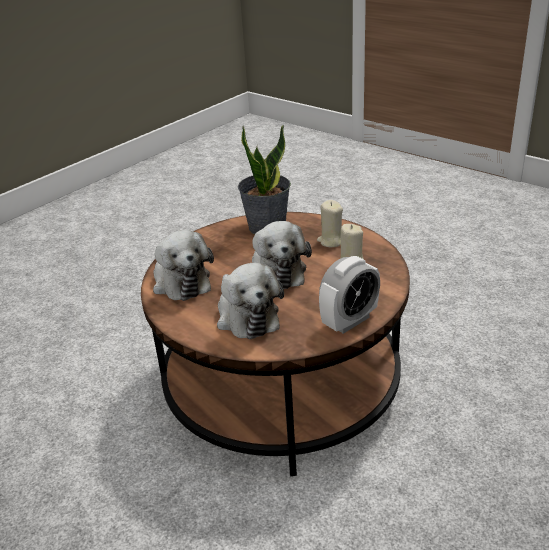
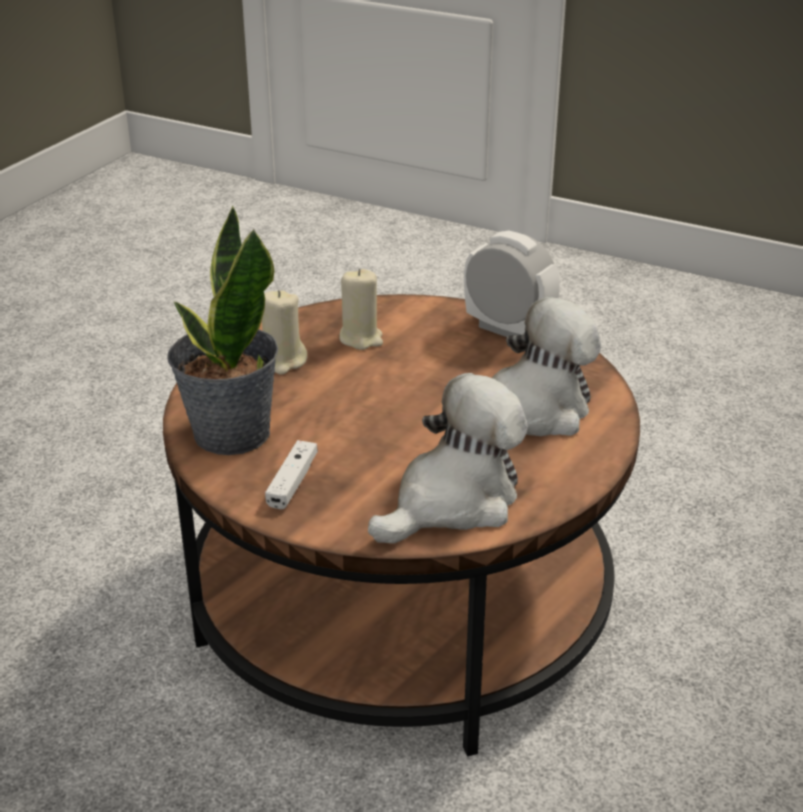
camera: 105 degrees left, 0 degrees up
plush toy [252,221,312,289] -> none
none -> white game controller [265,440,318,509]

